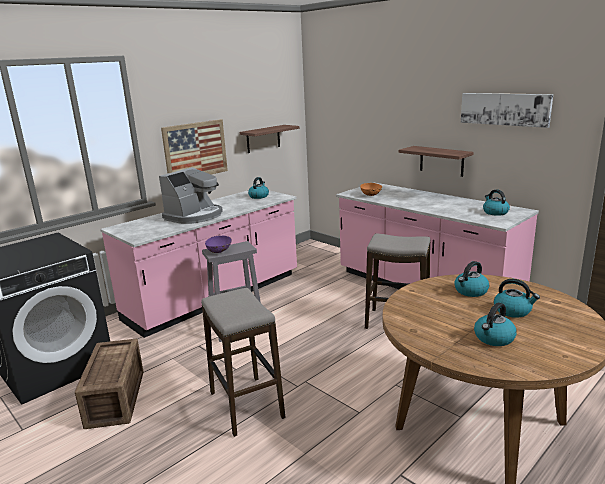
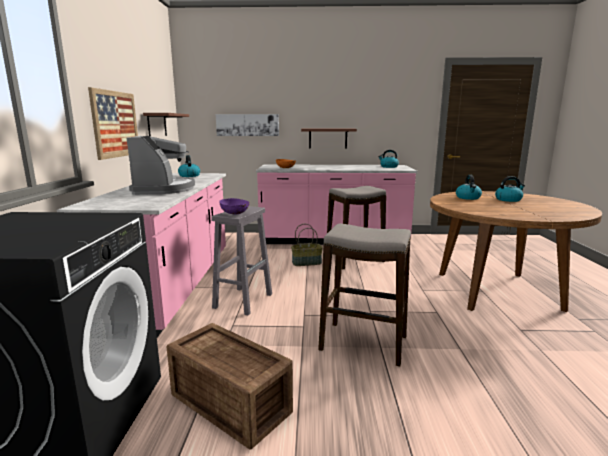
camera: 45 degrees left, 5 degrees down
picture [461,93,553,128] -> picture moved to [216,114,279,136]
kettle [474,303,517,346] -> none
none -> basket [291,224,323,266]

